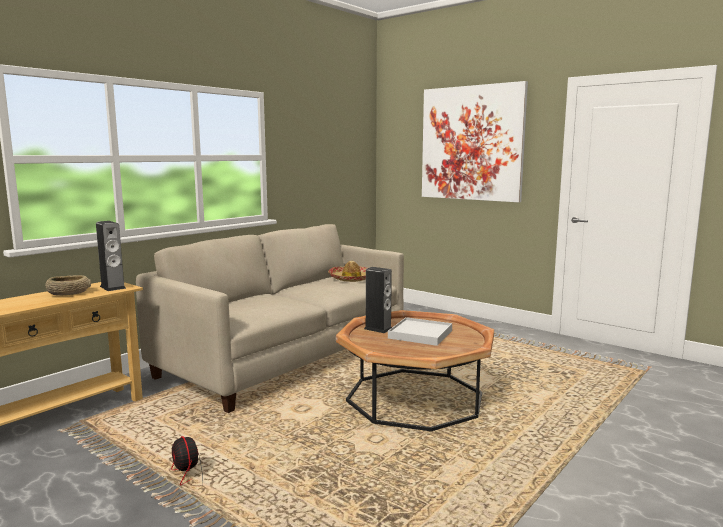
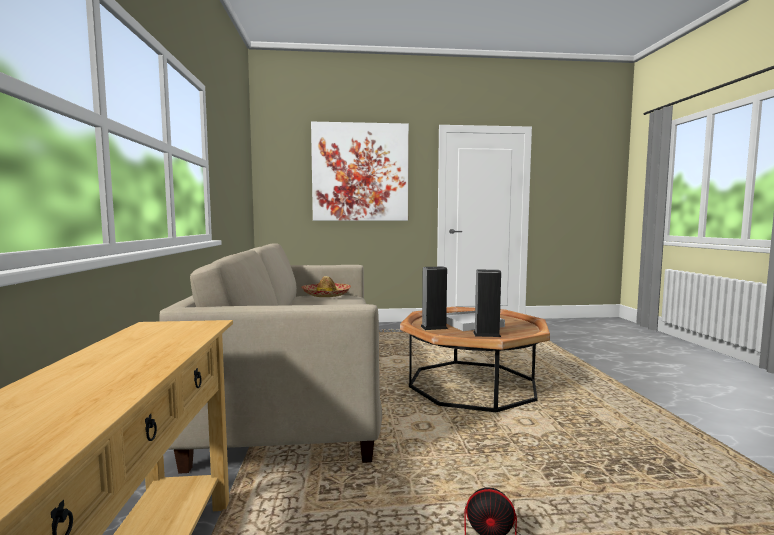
camera: 45 degrees left, 5 degrees down
beige bowl [45,275,91,296] -> none
speaker [96,221,126,291] -> speaker moved to [473,270,501,337]

